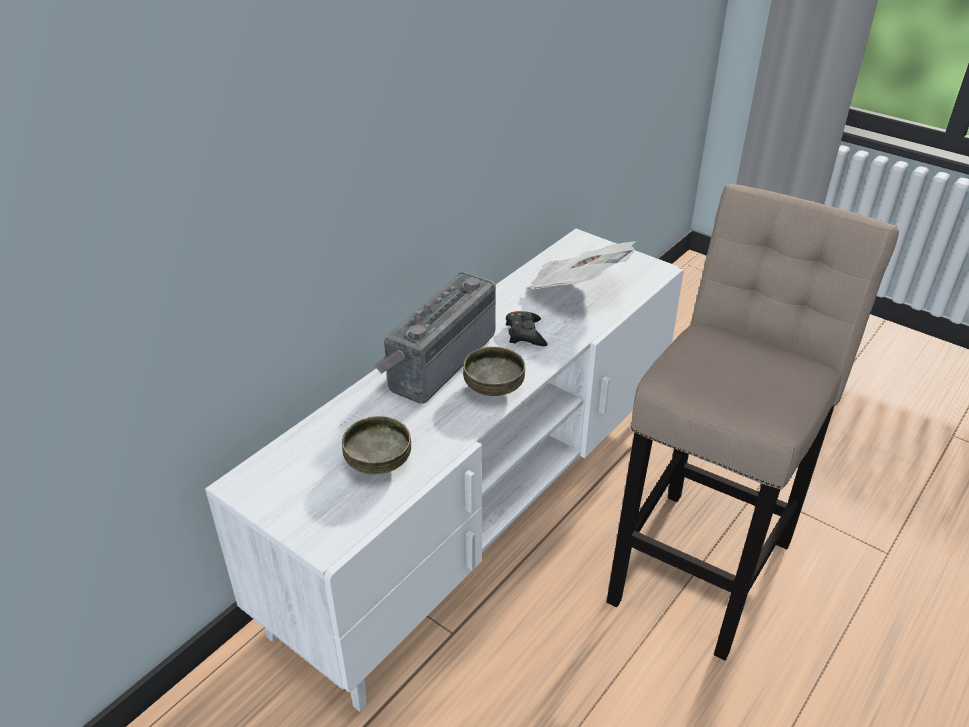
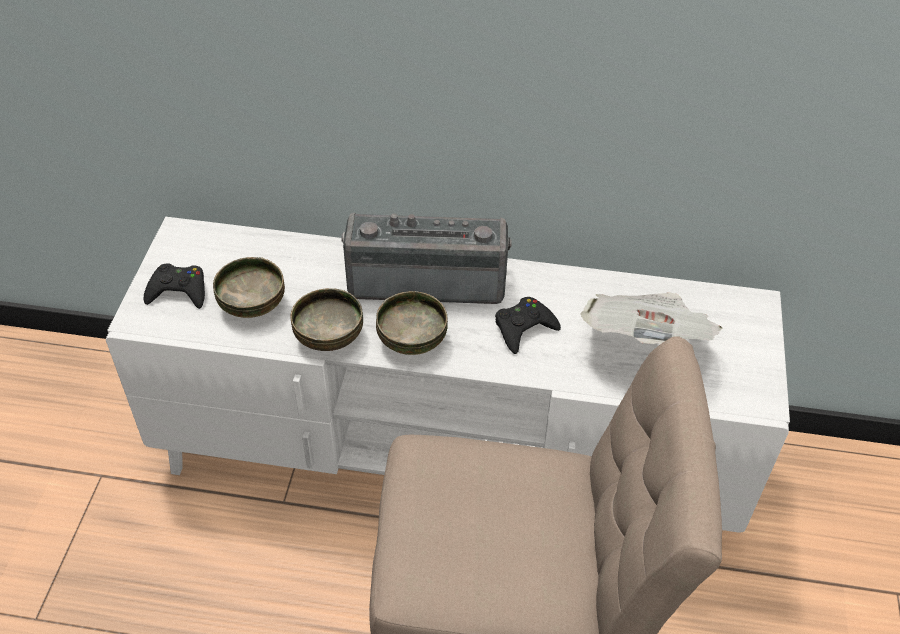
camera: 60 degrees right, 10 degrees up
none -> black game controller [143,264,205,309]
none -> bowl [290,288,363,351]

